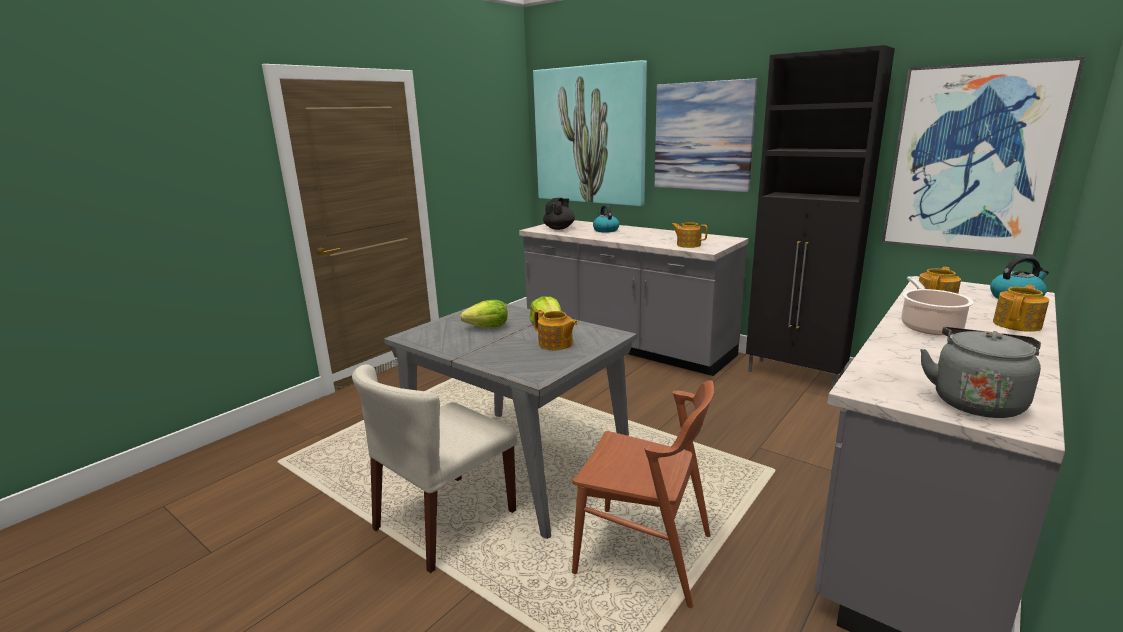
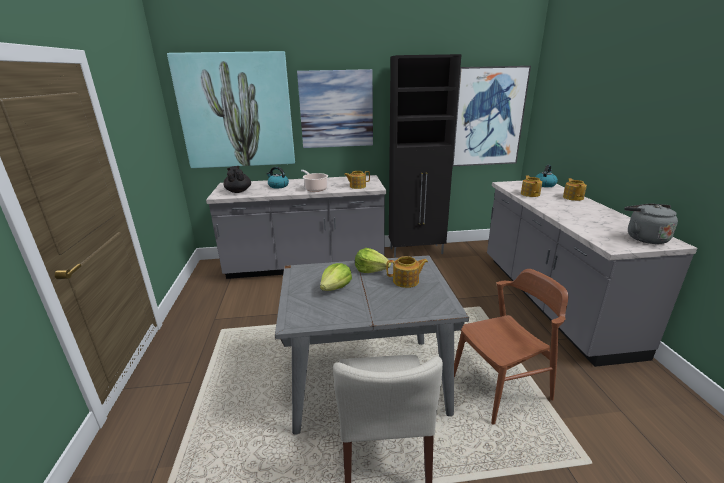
camera: 45 degrees left, 5 degrees up
cooking pot [902,277,974,335] -> cooking pot moved to [301,170,328,192]

